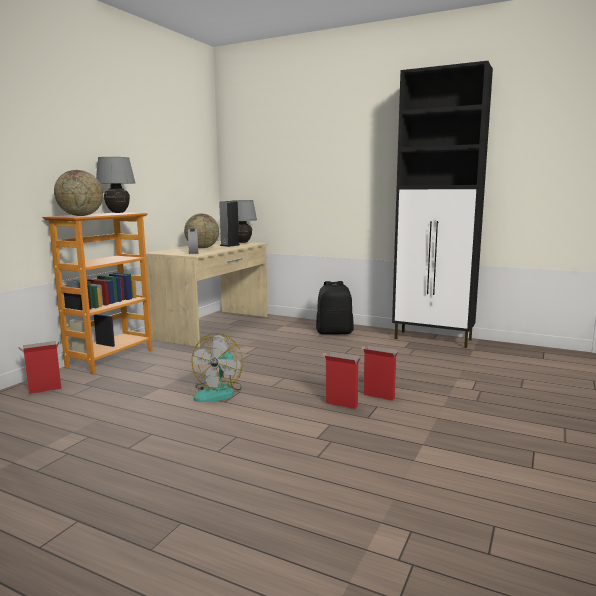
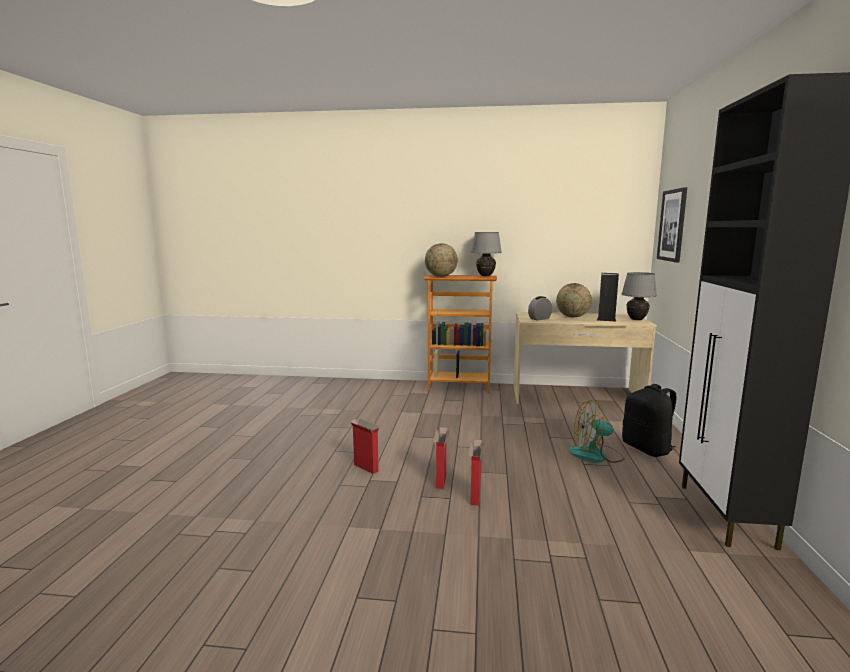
camera: 70 degrees right, 0 degrees up
cardboard box [19,341,61,394] -> cardboard box moved to [350,419,380,474]
fan [191,333,243,402] -> fan moved to [569,400,624,463]
none -> picture [657,187,687,262]

